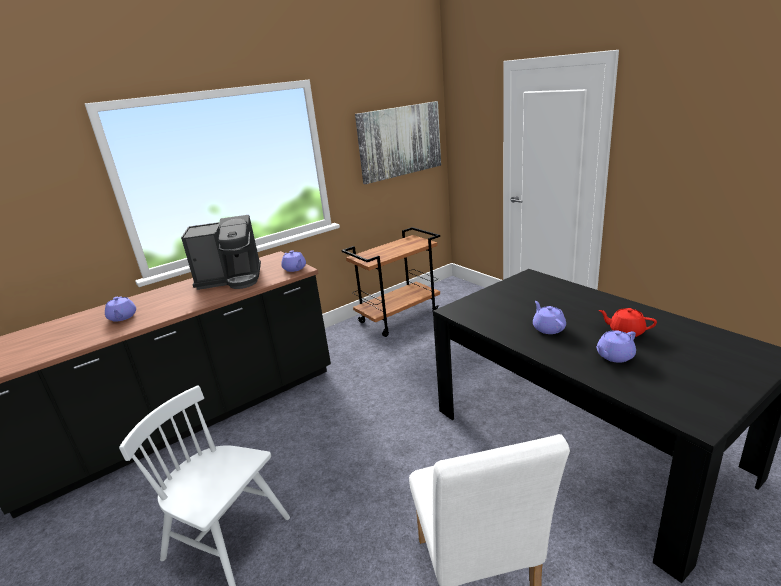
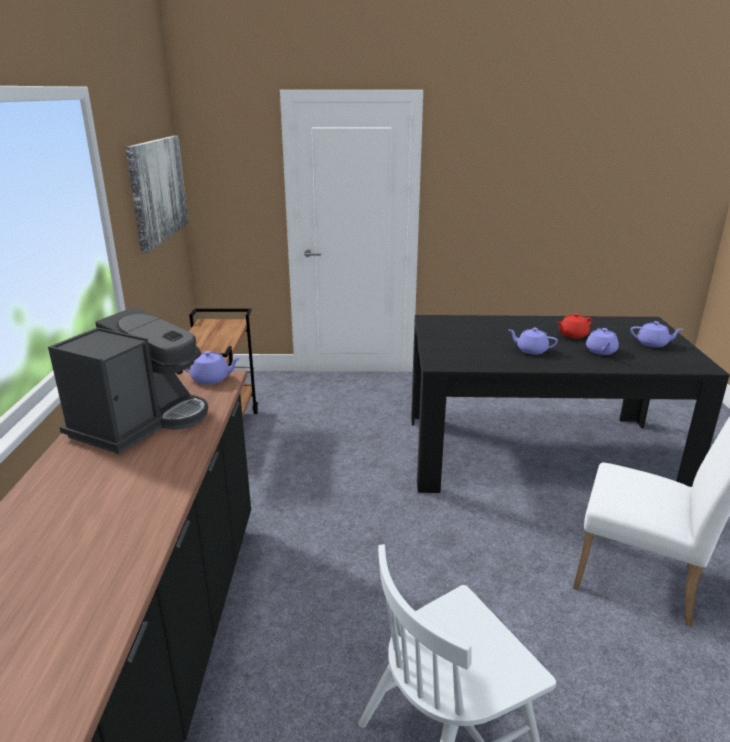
camera: 55 degrees left, 0 degrees up
purple teapot [105,297,136,322] -> purple teapot moved to [631,321,683,347]

